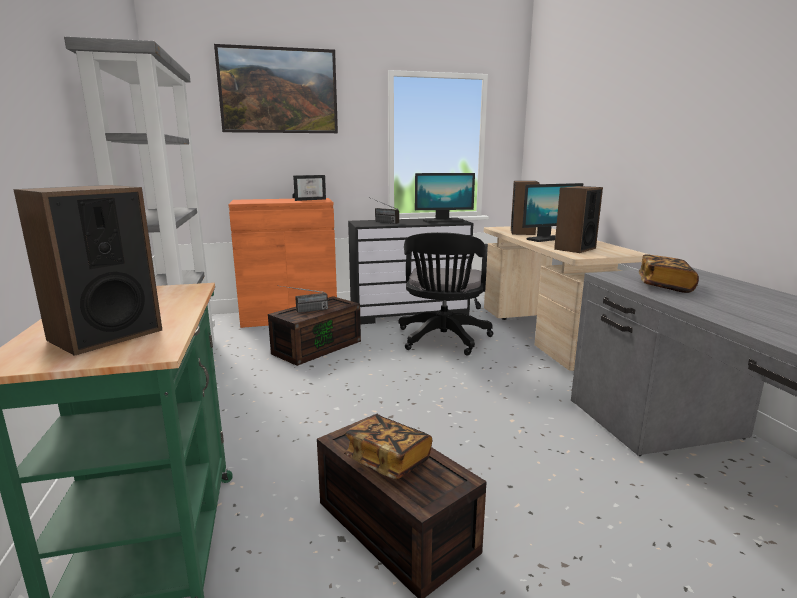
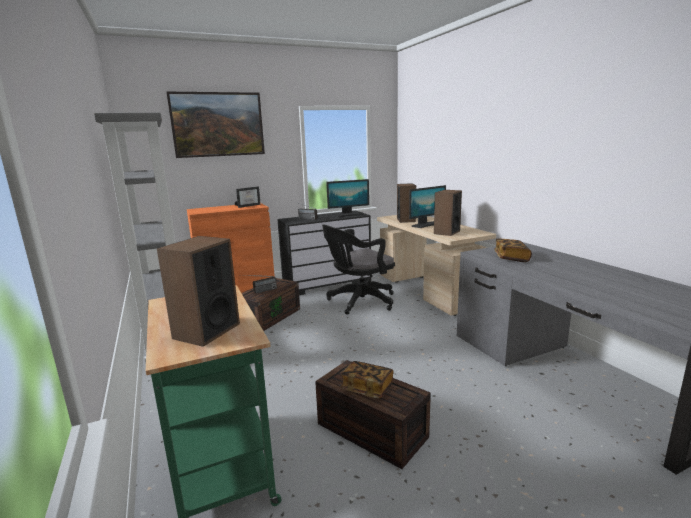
camera: 10 degrees left, 0 degrees up
black office chair [399,232,493,356] -> black office chair turned 60 degrees clockwise [322,224,395,315]

